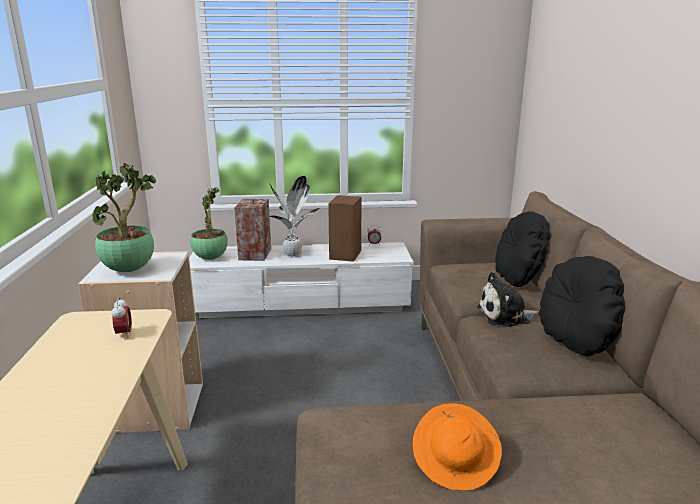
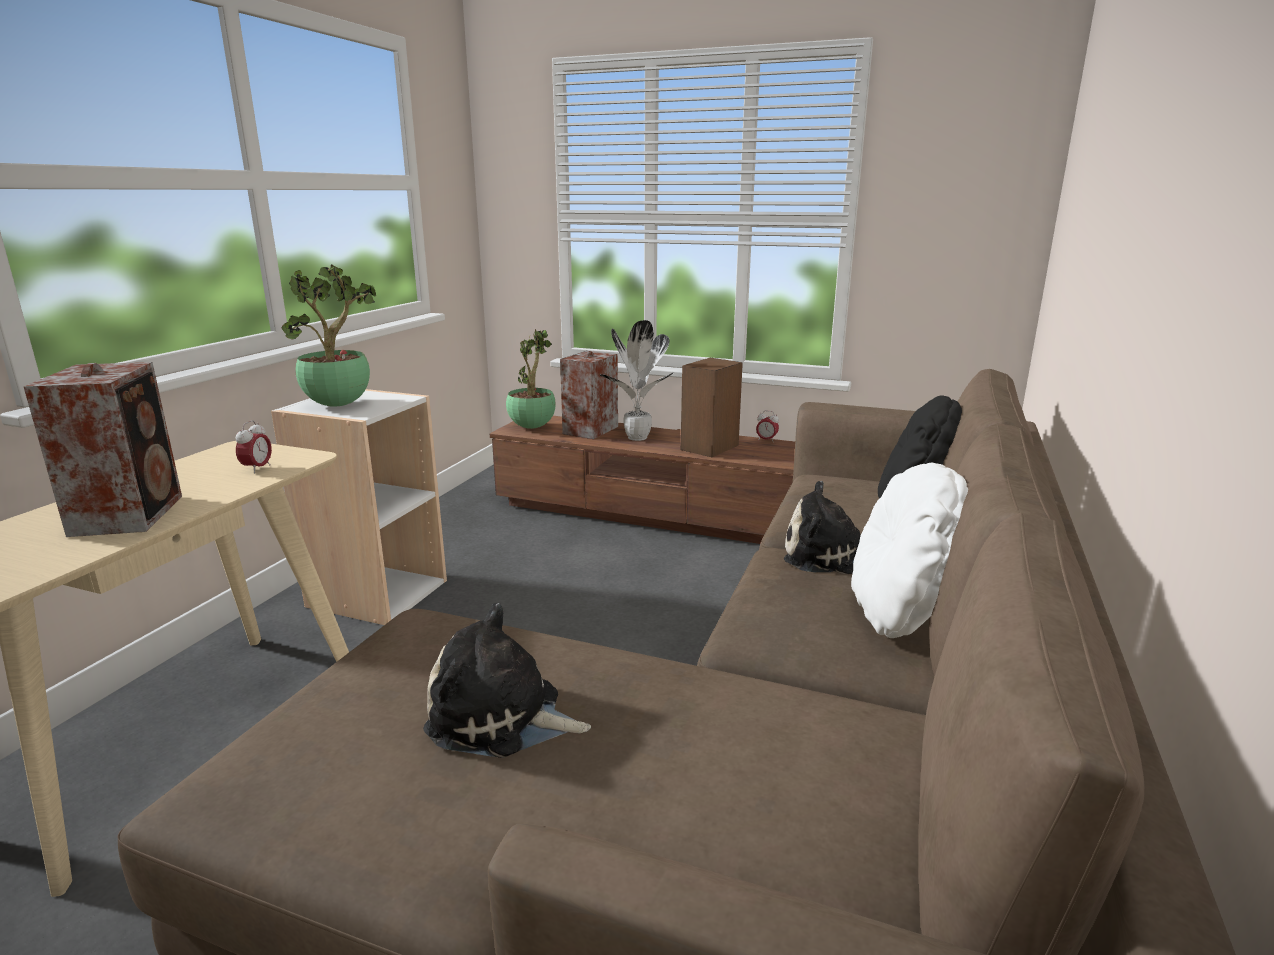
camera: 25 degrees right, 0 degrees up
white tv stand [189,242,414,318] -> brown tv stand [490,416,795,544]
orange hat [413,403,502,491] -> plush toy [423,603,591,758]
black pillow [539,256,625,356] -> white pillow [851,463,968,638]
none -> speaker [23,362,182,537]

